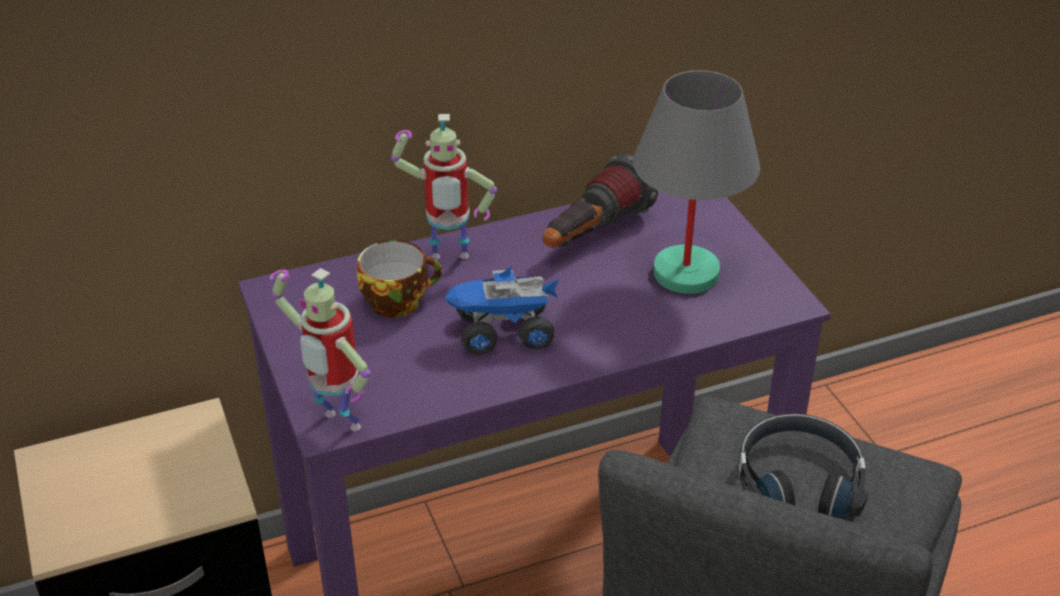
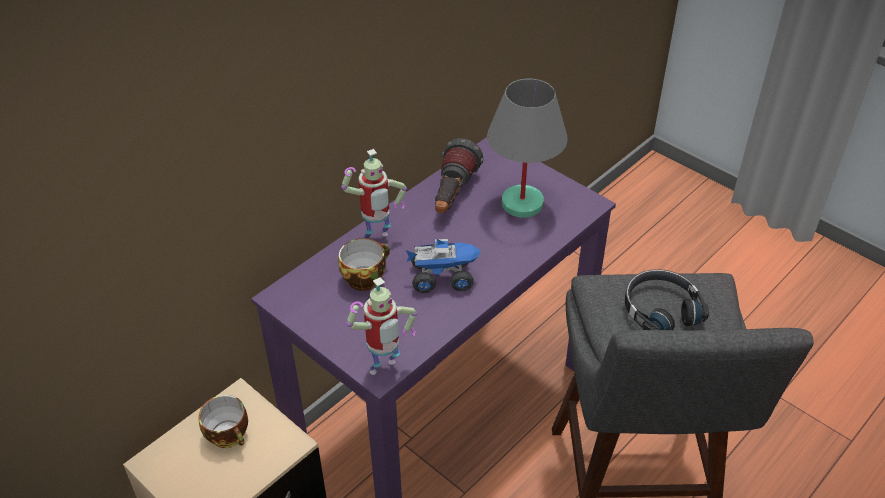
camera: 25 degrees left, 5 degrees up
toy robot [270,268,371,431] -> toy robot turned 45 degrees counterclockwise [346,277,417,375]
toy truck [444,266,559,355] -> toy truck turned 150 degrees counterclockwise [406,238,481,293]
none -> cup [198,395,248,448]

